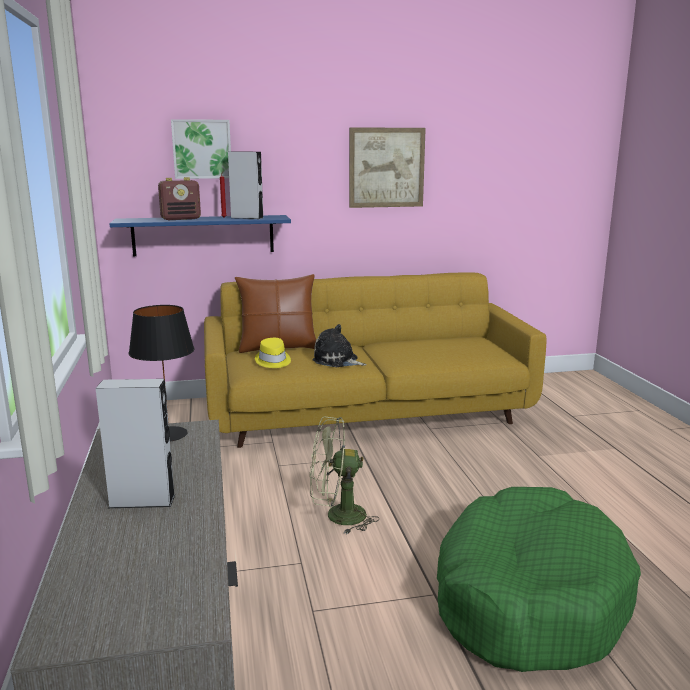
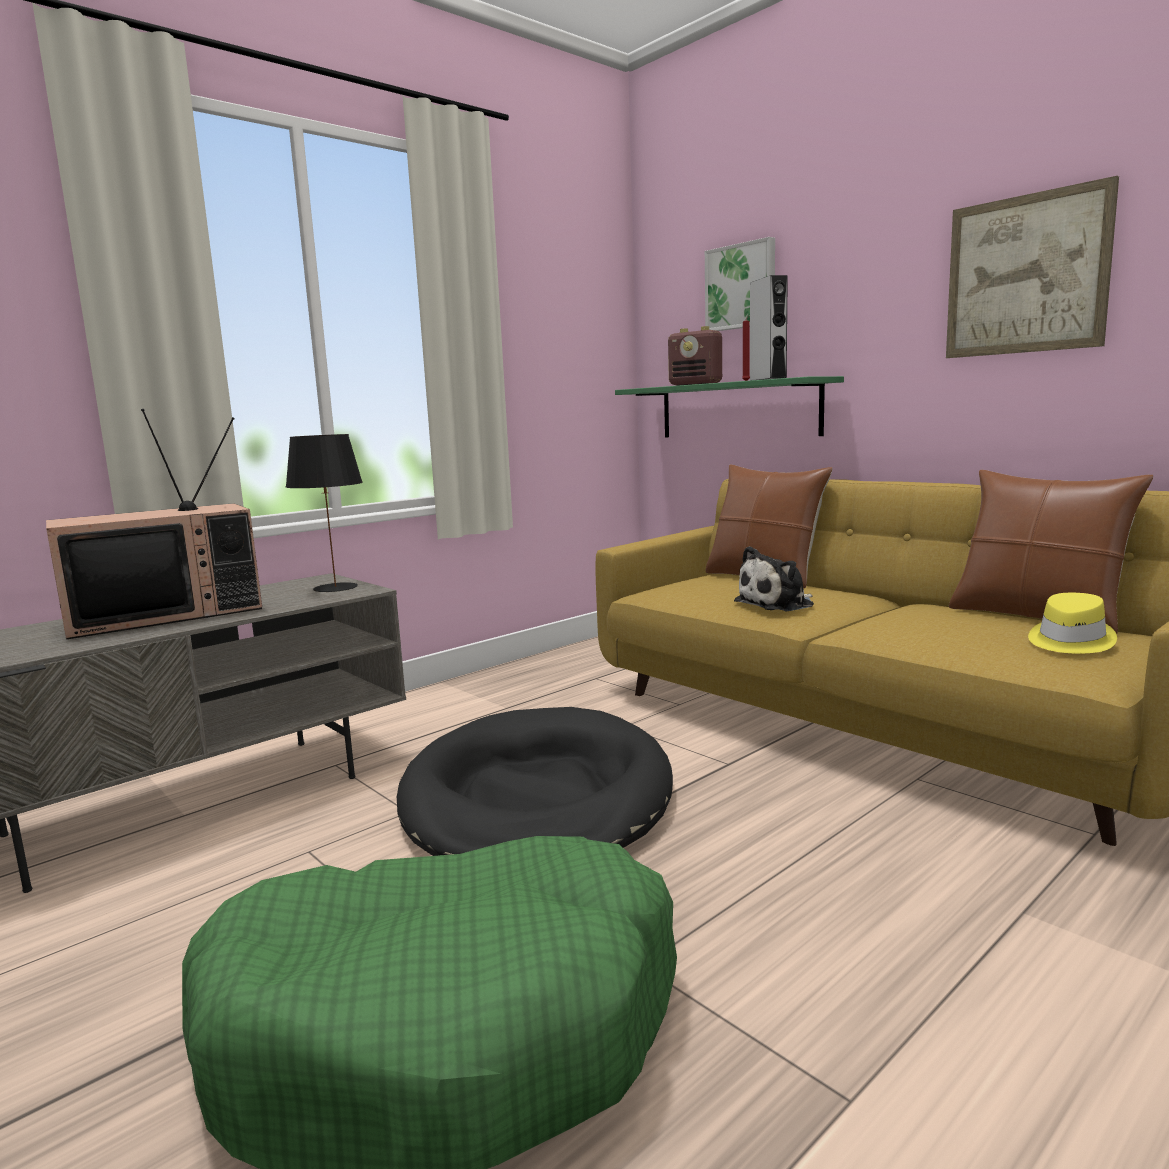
camera: 60 degrees right, 5 degrees down
grey speaker [96,379,175,508] -> television [46,409,262,639]
blue shelf [110,215,291,256] -> green shelf [615,376,844,437]
yellow hat [255,338,291,368] -> yellow hat moved to [1028,593,1117,654]
green fan [310,416,379,535] -> black dog bed [397,707,673,856]
plush toy [312,324,367,367] -> plush toy turned 120 degrees counterclockwise [734,546,814,612]
none -> brown pillow [949,470,1153,634]

